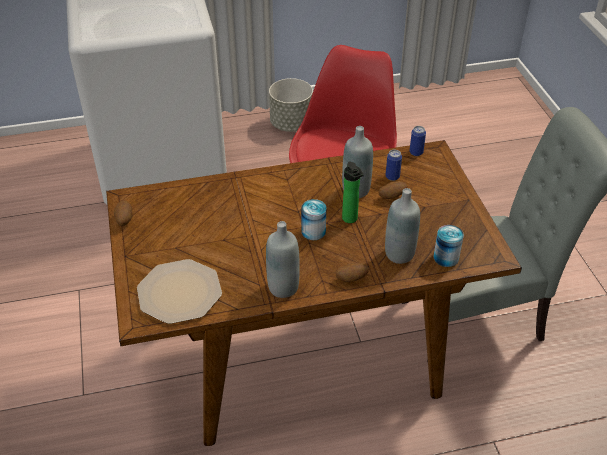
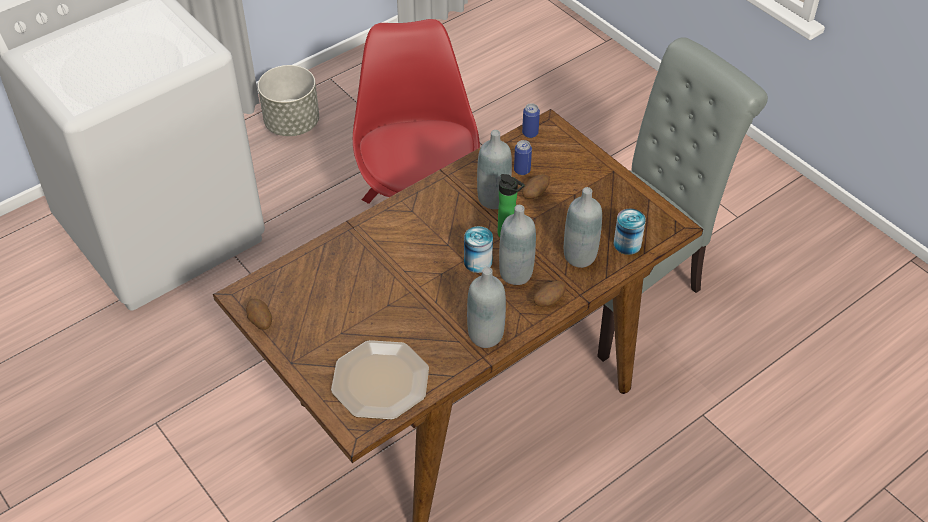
camera: 25 degrees left, 5 degrees up
none -> grey bottle [499,205,536,285]

